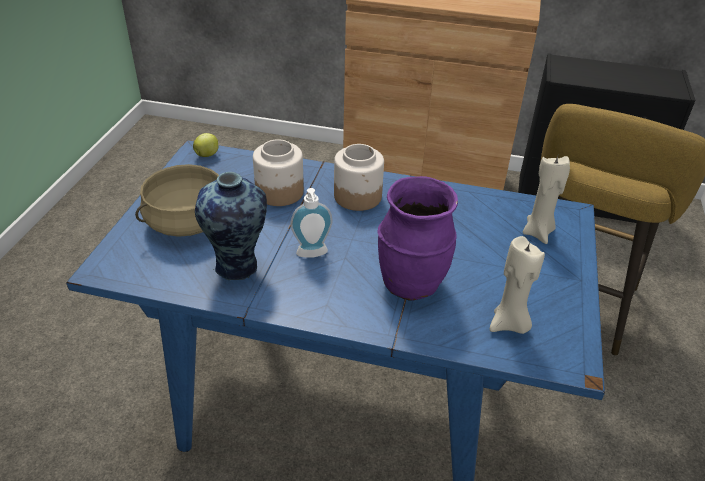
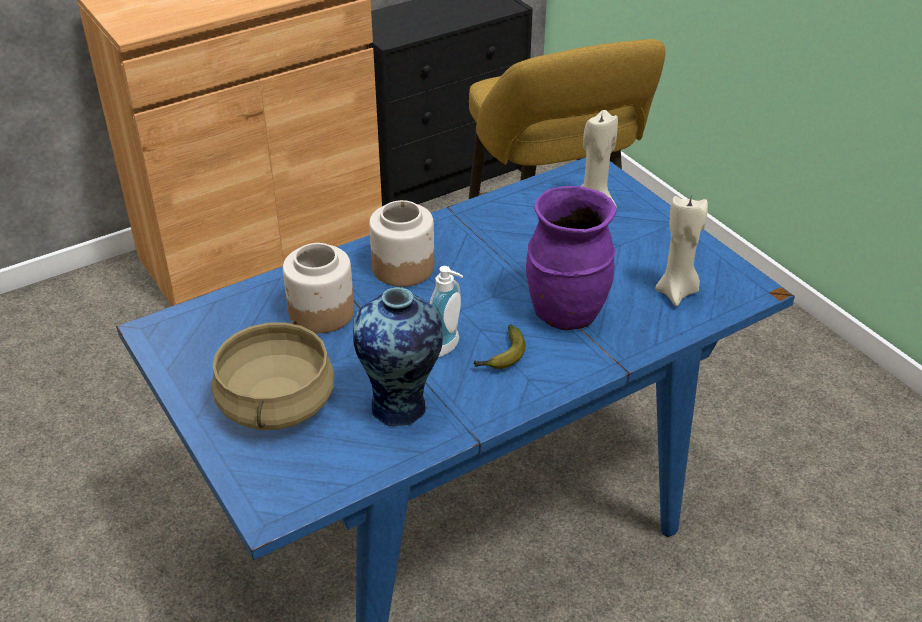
camera: 45 degrees left, 0 degrees up
apple [193,133,218,157] -> none
none -> banana [474,324,525,369]

